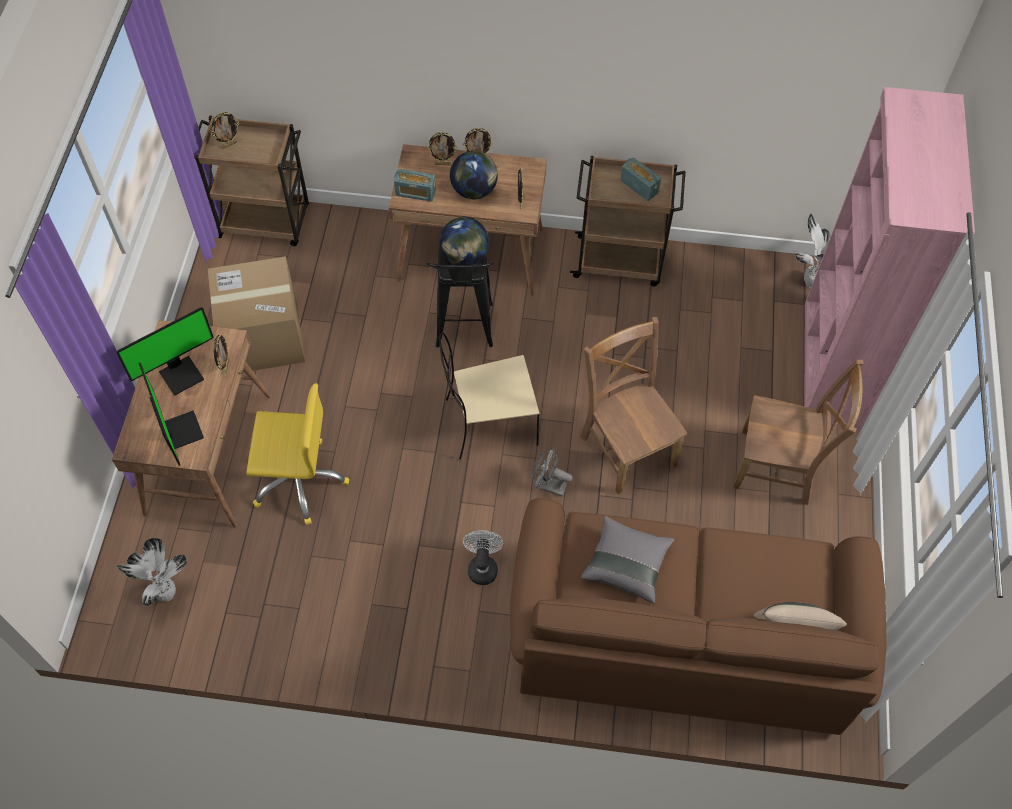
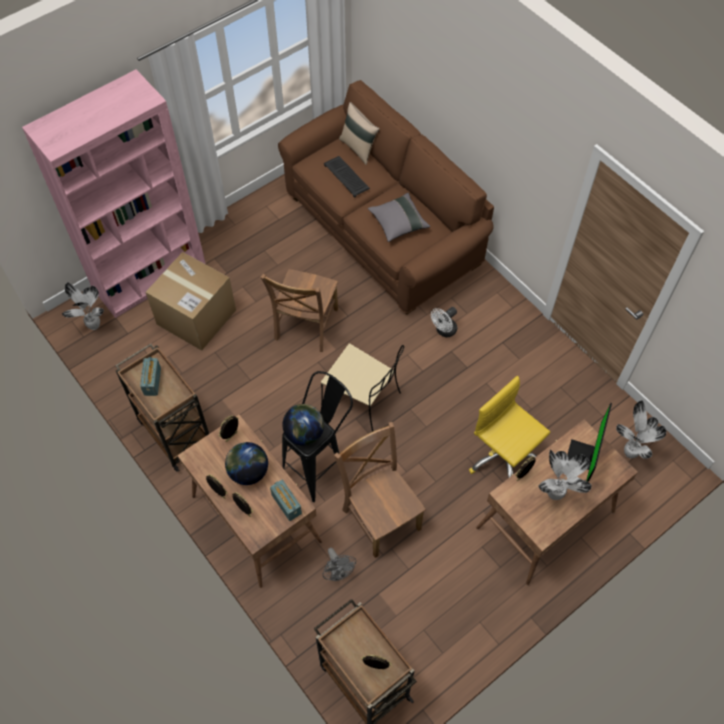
camera: 135 degrees left, 0 degrees up
monitor [116,307,213,395] -> potted plant [538,449,592,500]
cardboard box [208,256,305,373] -> cardboard box moved to [145,252,236,351]
grey fan [532,448,573,496] -> grey fan moved to [323,548,356,581]
brown chair [733,360,864,505] -> brown chair moved to [334,422,426,558]
none -> keyboard [324,156,370,198]

